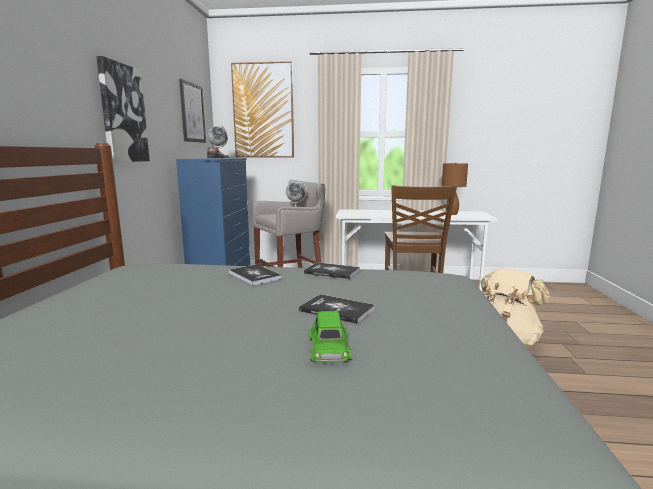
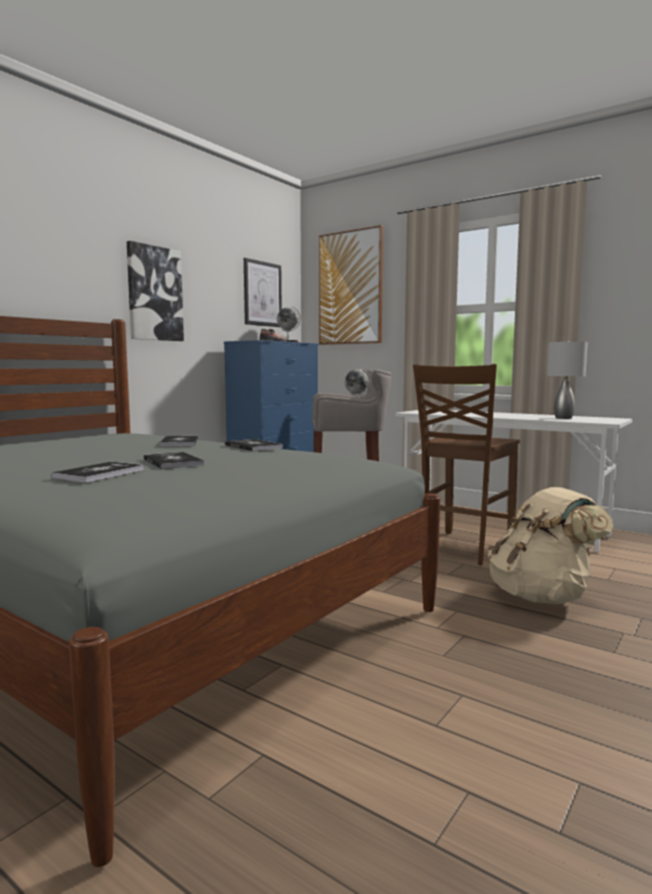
camera: 30 degrees right, 5 degrees down
green toy car [309,311,352,362] -> book [51,462,144,483]
brown table lamp [442,163,468,215] -> grey table lamp [547,341,588,419]

